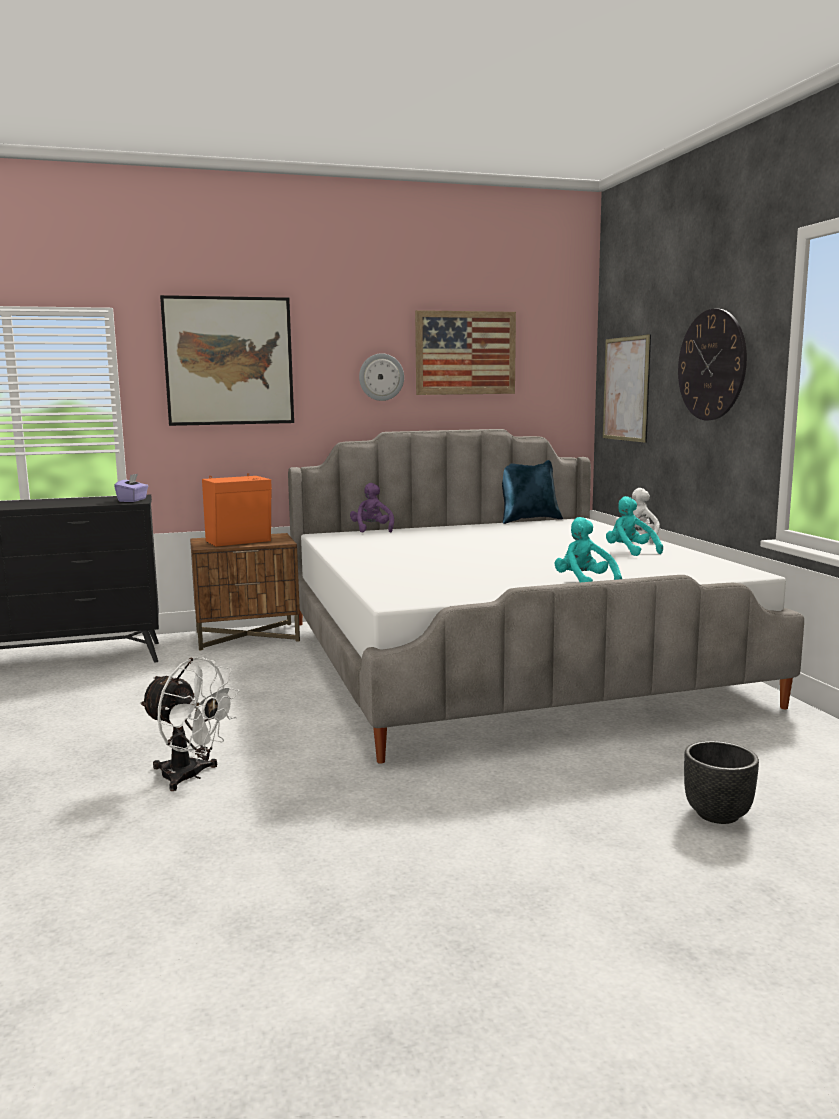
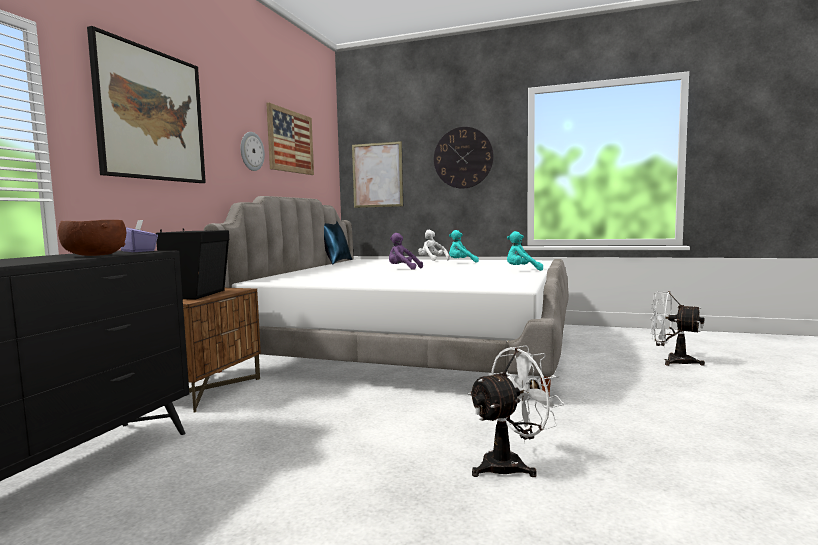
camera: 55 degrees left, 5 degrees down
orange speaker [202,473,272,547] -> black speaker [156,229,229,300]
purple plush toy [350,483,394,533] -> purple plush toy moved to [389,233,423,270]
black planter [684,741,759,824] -> white fan [650,291,705,366]
none -> brown bowl [58,220,127,256]

